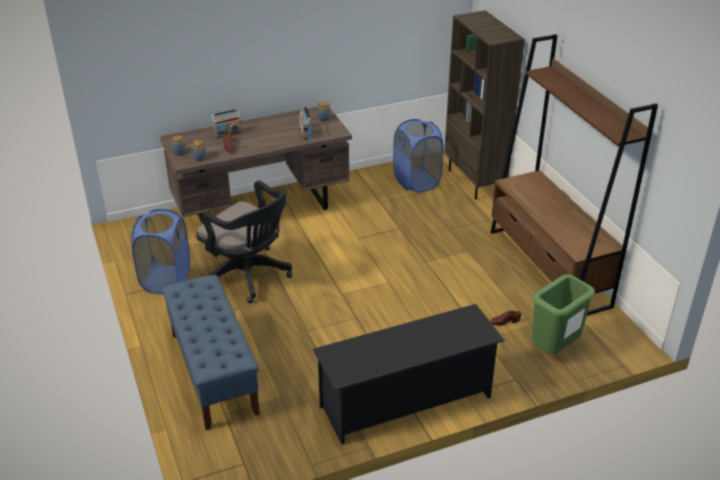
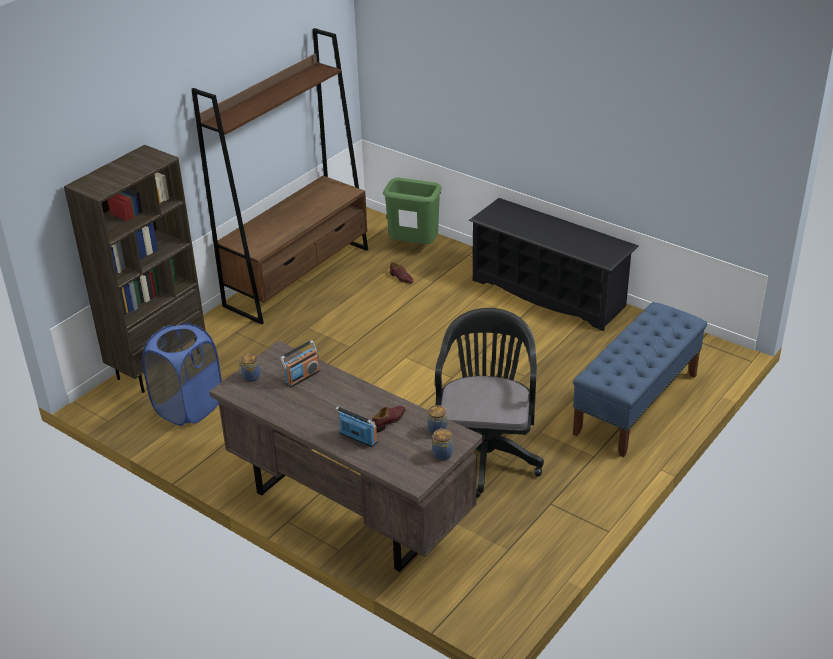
camera: 120 degrees left, 0 degrees up
blue laundry basket [132,209,190,294] -> none

